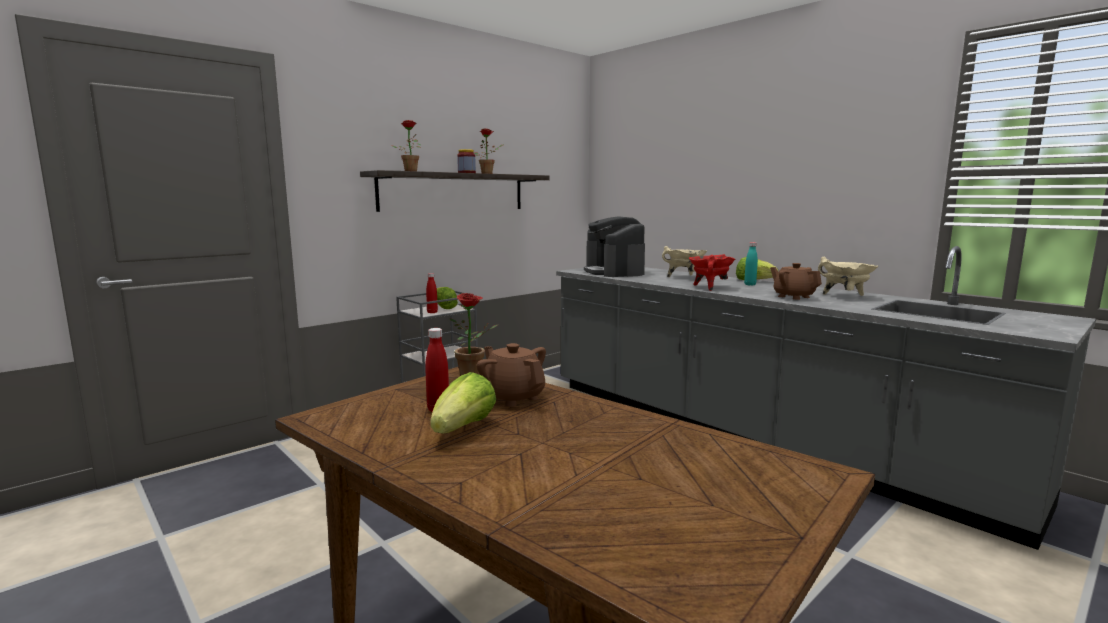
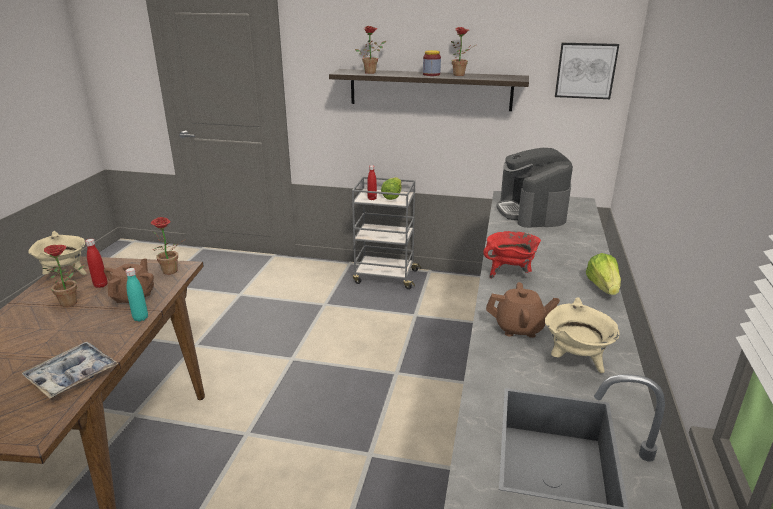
camera: 55 degrees right, 15 degrees up
lettuce [430,372,496,433] -> potted plant [42,245,85,307]
coffee machine [584,216,645,277] -> coffee machine turned 45 degrees counterclockwise [496,148,573,228]
beige cooking pot [662,246,707,277] -> beige cooking pot moved to [28,231,87,275]
turquoise bottle [744,242,758,286] -> turquoise bottle moved to [125,268,148,321]
brown teapot [770,263,822,300] -> brown teapot turned 75 degrees clockwise [486,282,560,338]
none -> tray [22,342,118,398]
none -> picture [555,43,619,99]

